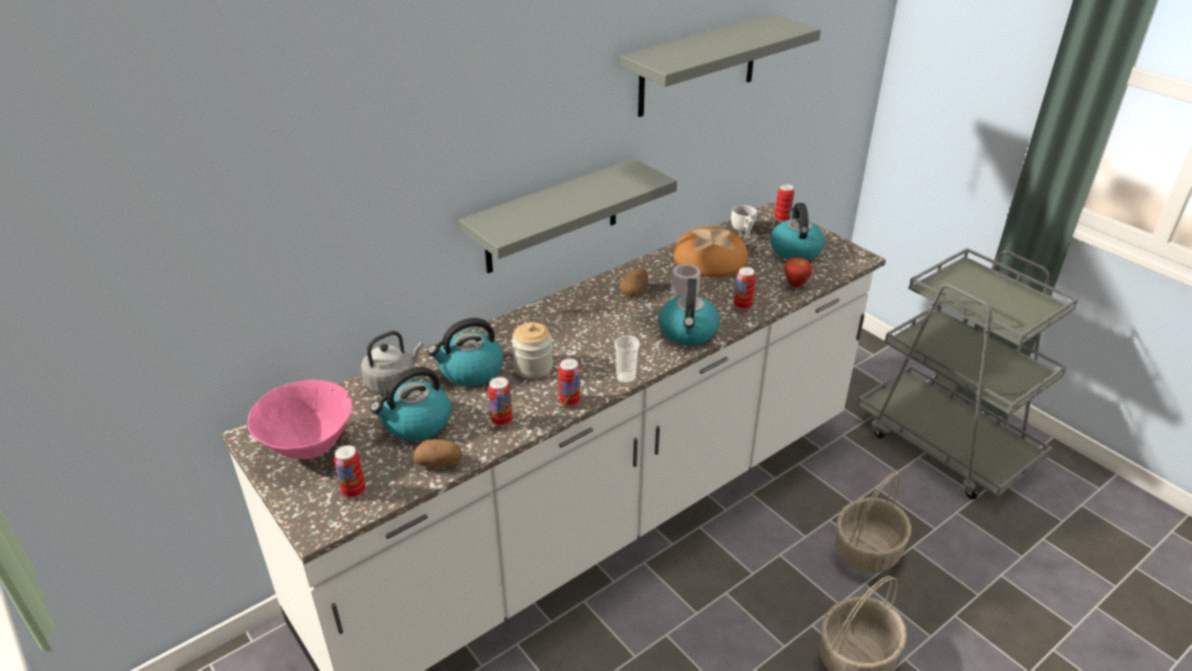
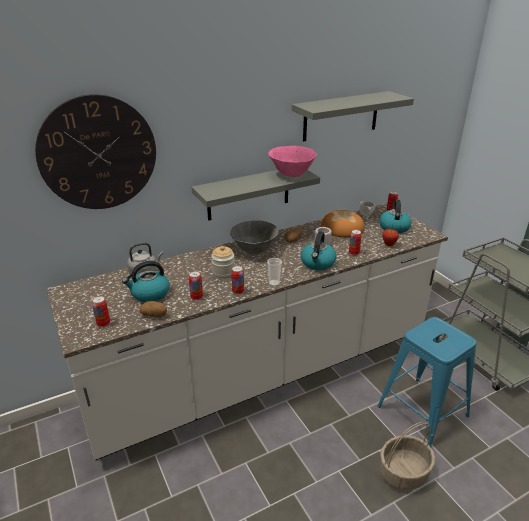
camera: 10 degrees right, 5 degrees down
pink bowl [248,380,352,459] -> pink bowl moved to [268,146,317,177]
kettle [428,318,503,386] -> none
basket [835,472,911,574] -> blue stool [377,317,477,447]
none -> wall clock [35,94,156,209]
none -> grey bowl [230,220,278,255]

